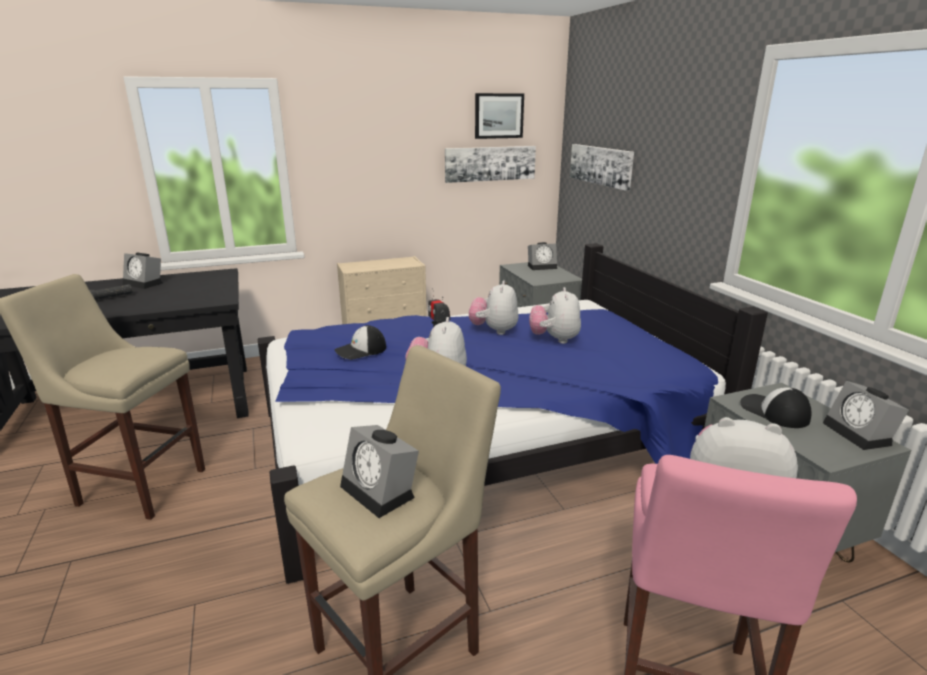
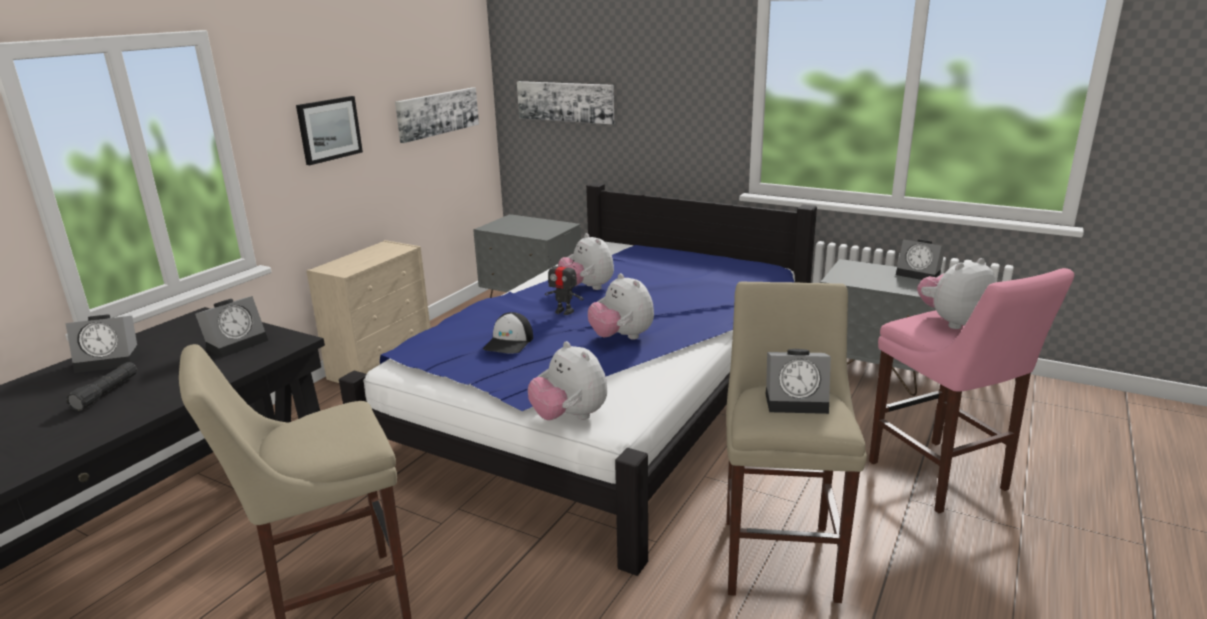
camera: 40 degrees left, 0 degrees up
picture [475,93,524,139] -> picture moved to [296,96,363,165]
alarm clock [528,242,557,270] -> alarm clock moved to [195,296,268,358]
plush toy [529,287,581,344] -> plush toy moved to [528,341,607,420]
cap [740,387,812,428] -> none

